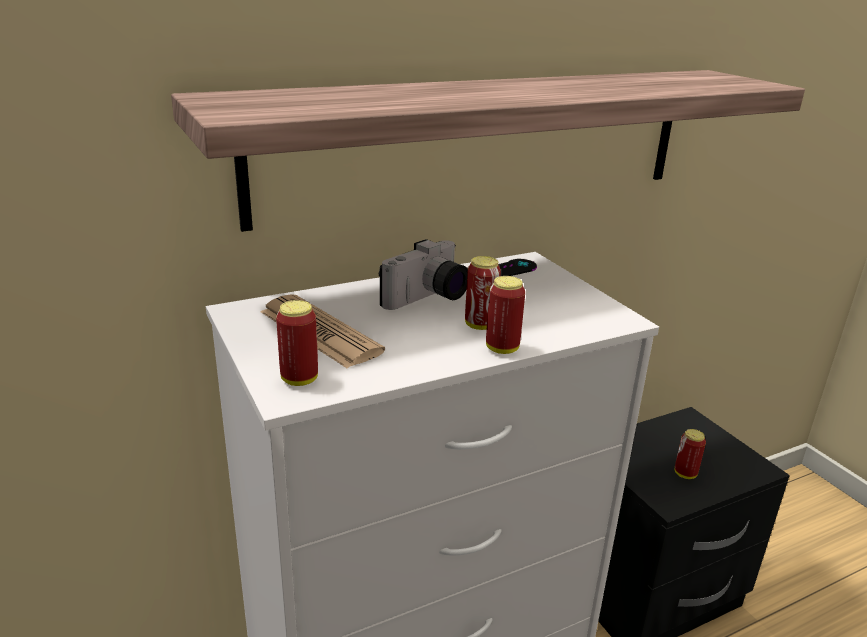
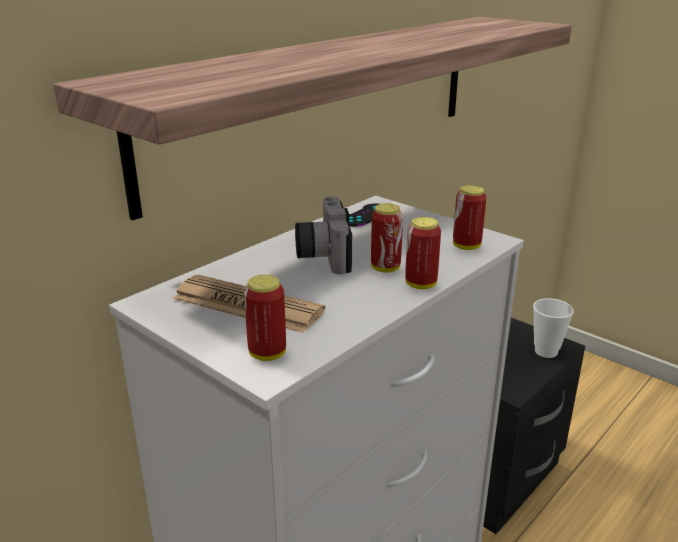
camera: 20 degrees left, 0 degrees up
camera [379,239,468,310] -> camera turned 150 degrees clockwise [295,197,352,274]
can [675,429,706,479] -> can moved to [453,185,486,250]
none -> cup [533,298,574,358]

